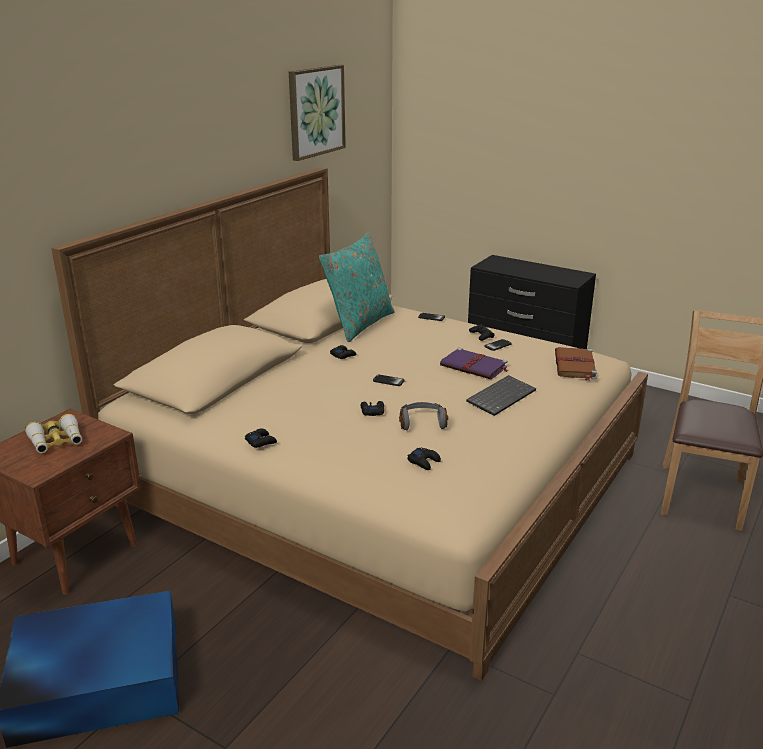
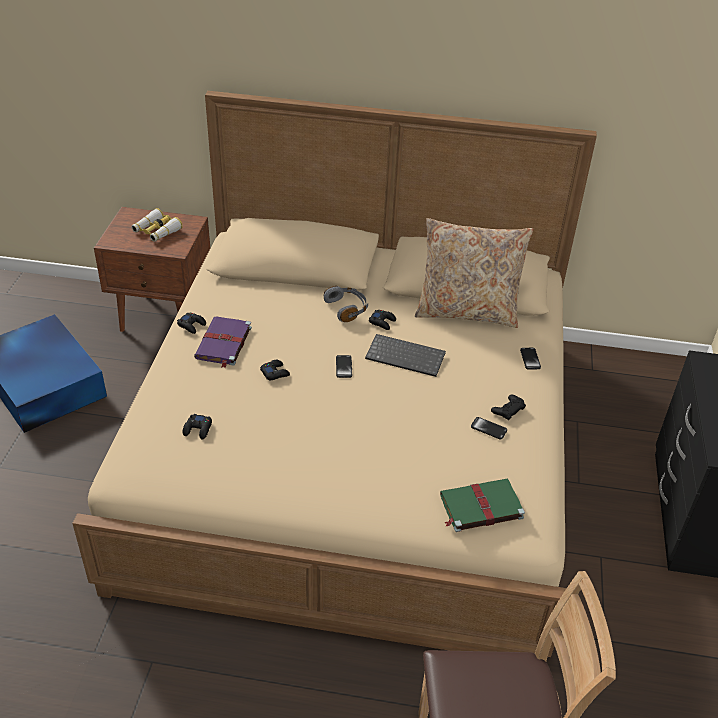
camera: 65 degrees right, 15 degrees up
picture [289,65,346,161] -> none
turquoise pillow [319,232,395,342] -> beige pillow [415,218,533,328]
grey headphones [399,402,448,430] -> grey headphones moved to [324,286,368,322]
purple book [440,348,509,379] -> purple book moved to [194,317,252,368]
keyboard [466,375,536,416] -> keyboard moved to [365,334,446,377]
brown book [555,347,597,381] -> green book [440,479,525,532]

